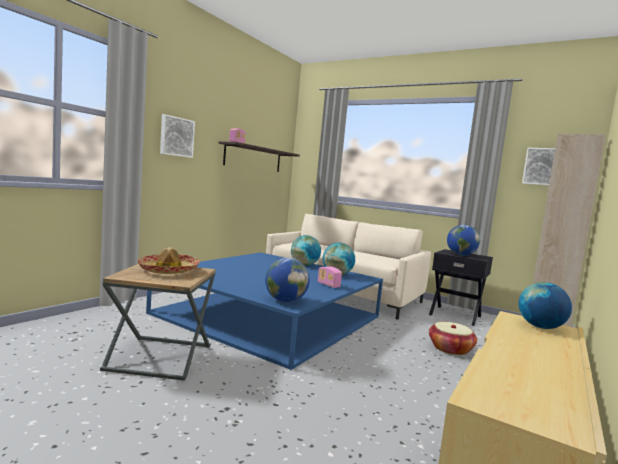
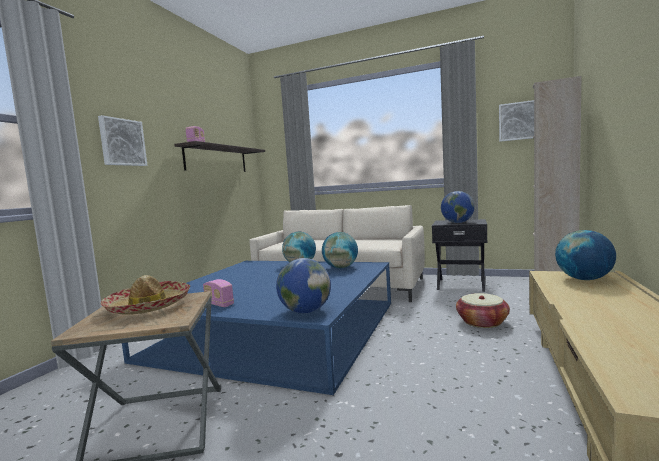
camera: 10 degrees left, 0 degrees up
radio [318,266,342,288] -> radio moved to [203,279,234,307]

